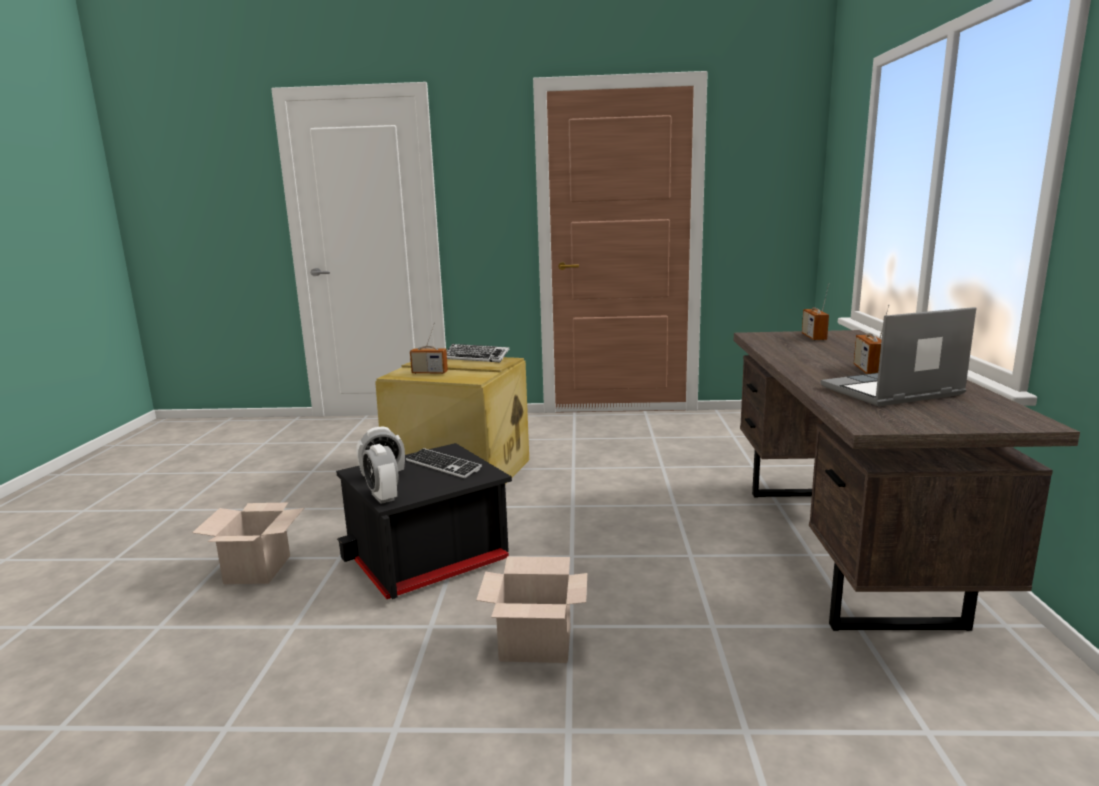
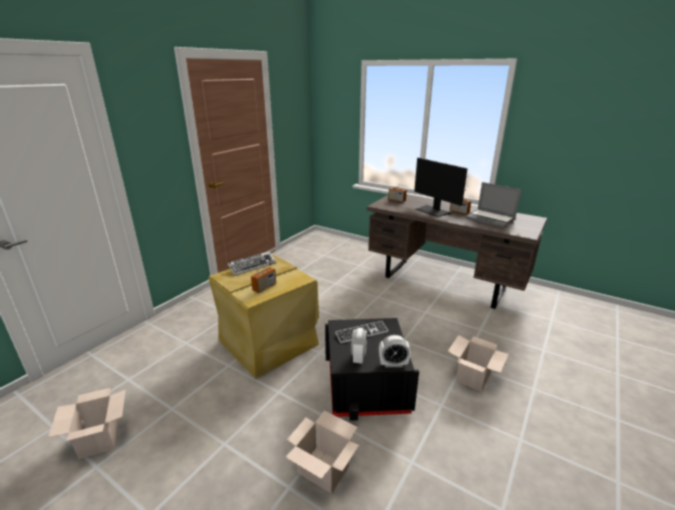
camera: 60 degrees left, 10 degrees up
laptop [821,307,976,406] -> laptop turned 60 degrees counterclockwise [465,182,521,228]
none -> cardboard box [48,388,126,459]
none -> monitor [414,158,468,218]

